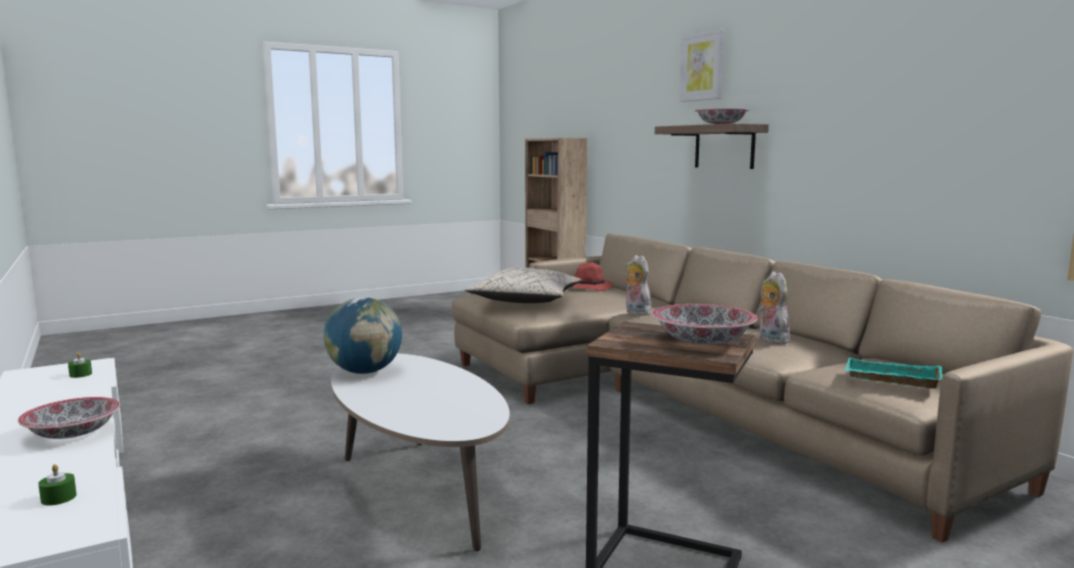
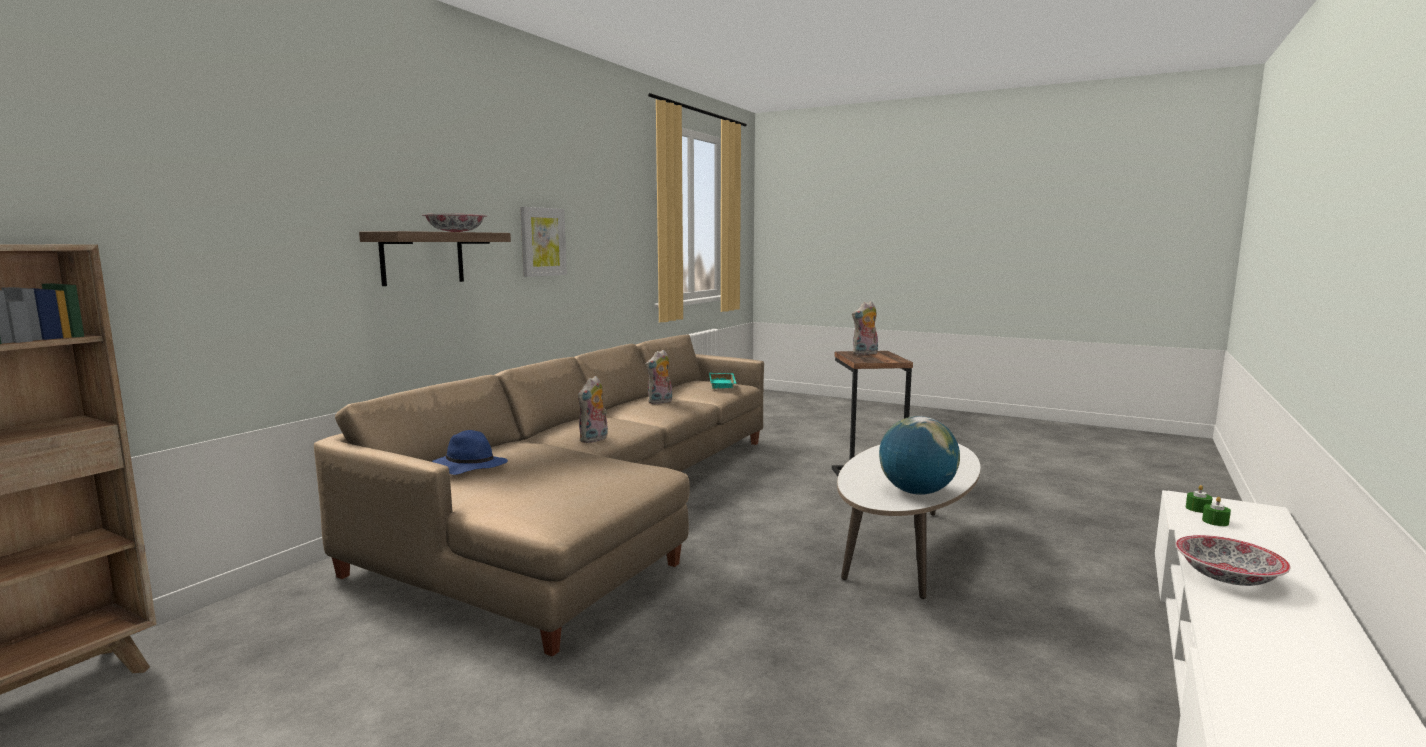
camera: 120 degrees left, 0 degrees up
green candle [68,352,92,378] -> green candle moved to [1186,485,1212,513]
beige pillow [465,268,582,303] -> none
red hat [573,262,614,291] -> blue hat [432,430,508,475]
bowl [652,304,758,344] -> plush toy [852,301,878,355]
picture [679,29,725,102] -> picture moved to [520,207,567,277]

